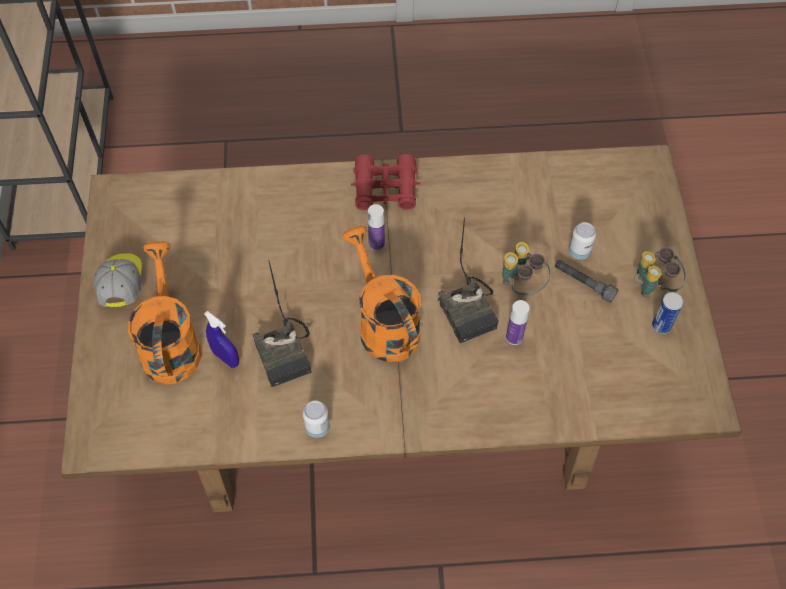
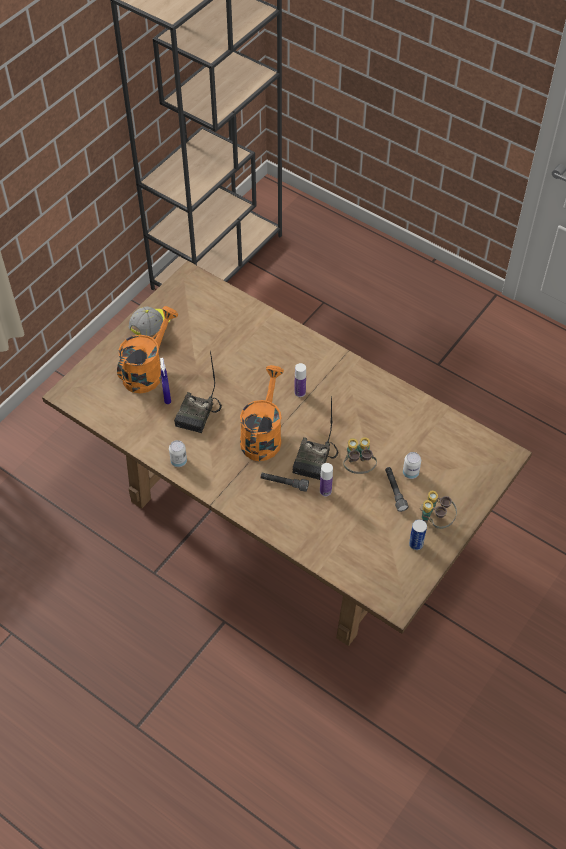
camera: 40 degrees right, 5 degrees down
red binoculars [351,154,420,210] -> none
none -> grey flashlight [260,473,309,492]

